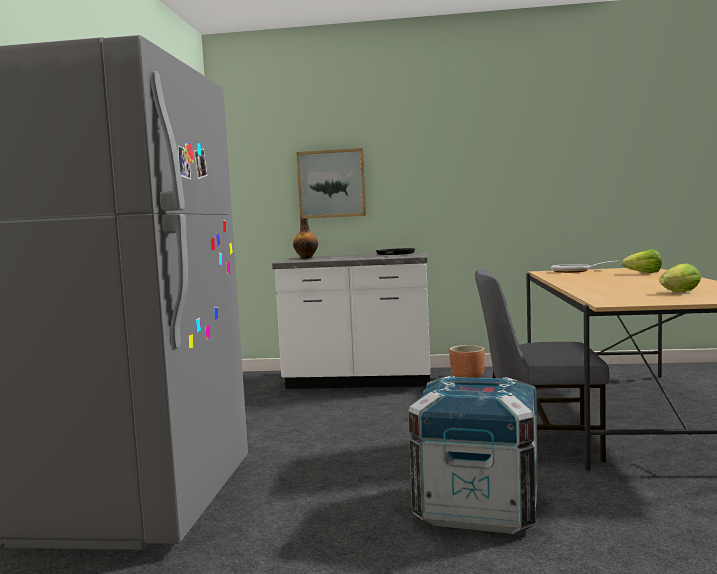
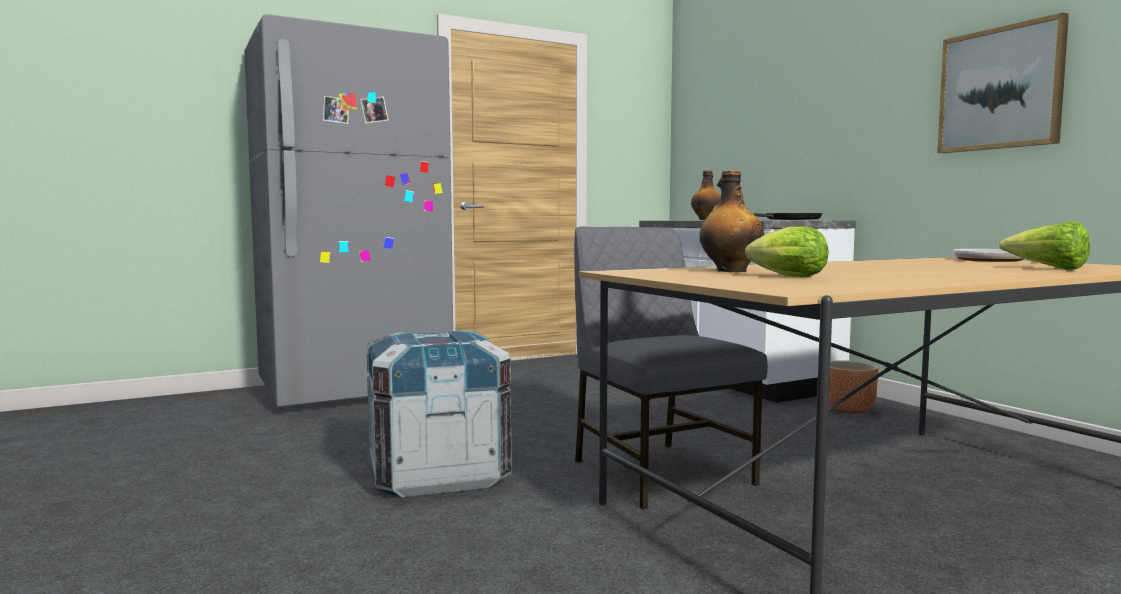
camera: 55 degrees right, 0 degrees up
picture [296,148,366,218] -> picture moved to [937,12,1069,153]
none -> bottle [699,170,764,272]

